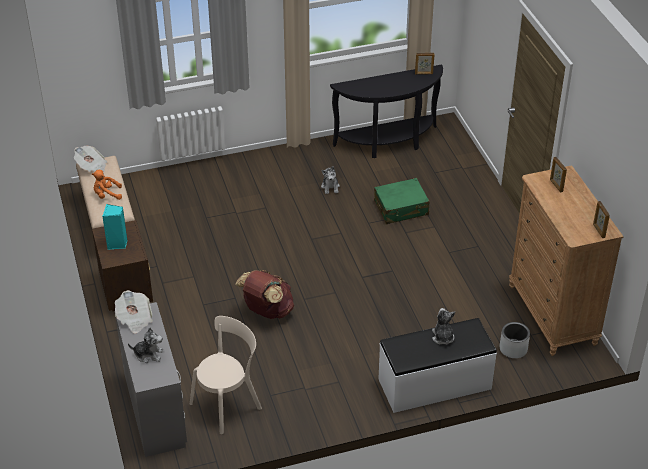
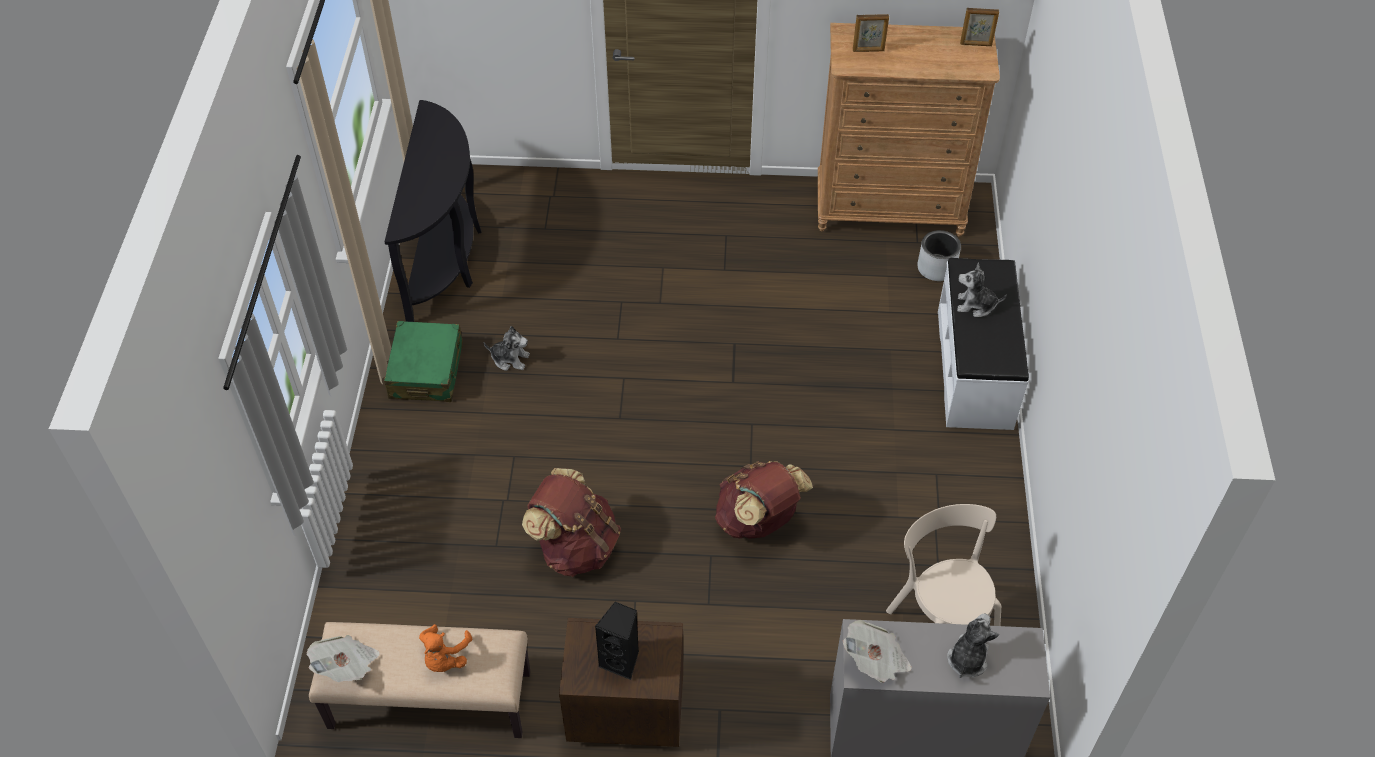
camera: 70 degrees left, 10 degrees up
turquoise speaker [102,204,127,250] -> black speaker [595,602,639,680]
green suitcase [374,178,429,224] -> green suitcase moved to [384,321,463,402]
picture frame [415,53,435,74] -> none
none -> brown backpack [522,468,621,577]

